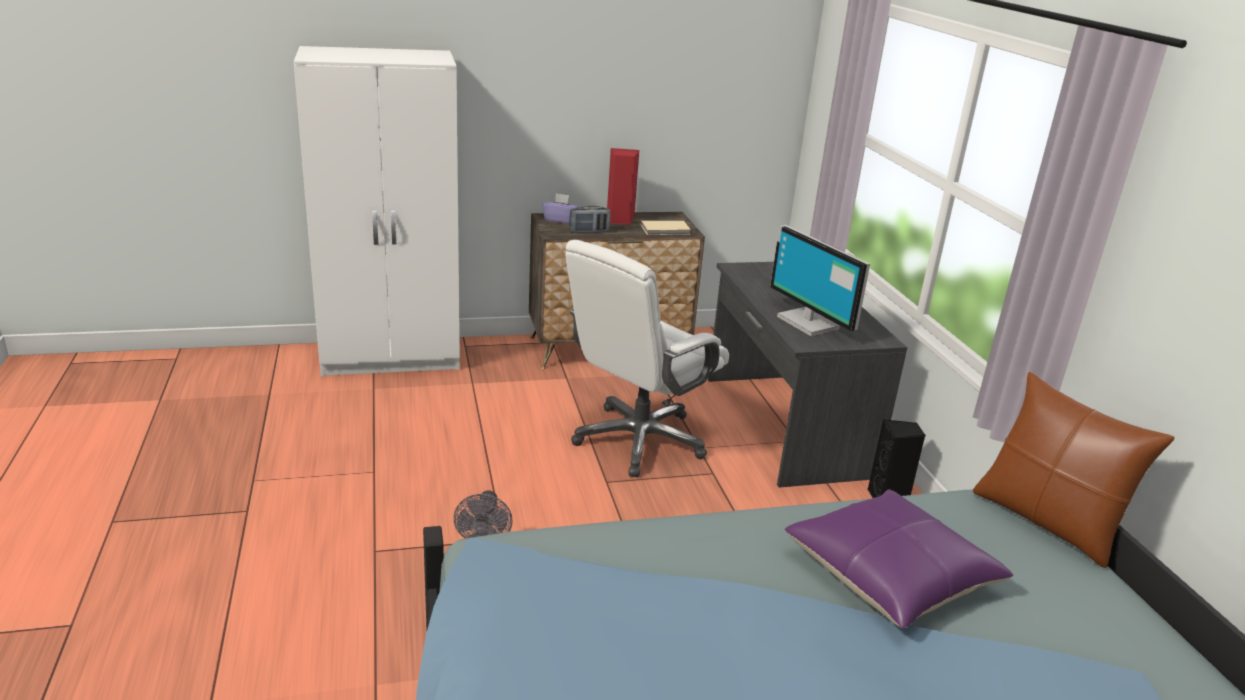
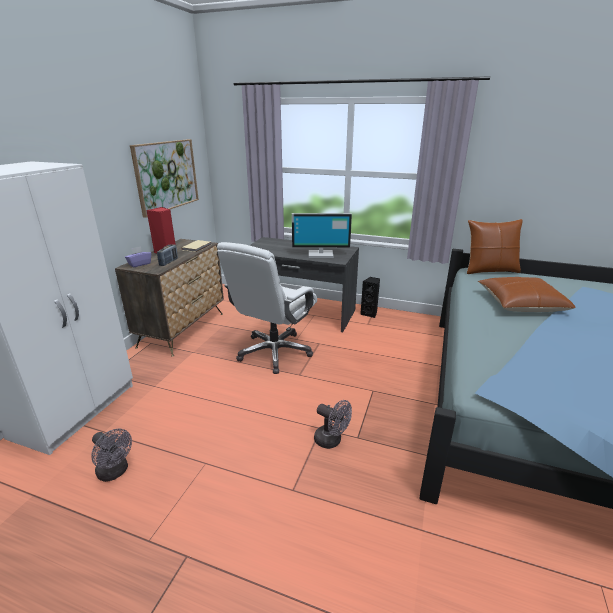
camera: 55 degrees left, 0 degrees up
white office chair [565,240,729,477] -> white office chair turned 45 degrees clockwise [217,242,317,374]
purple pillow [785,489,1013,628] -> brown pillow [478,277,576,312]
none -> grey fan [91,429,132,482]
none -> picture [130,139,199,218]

